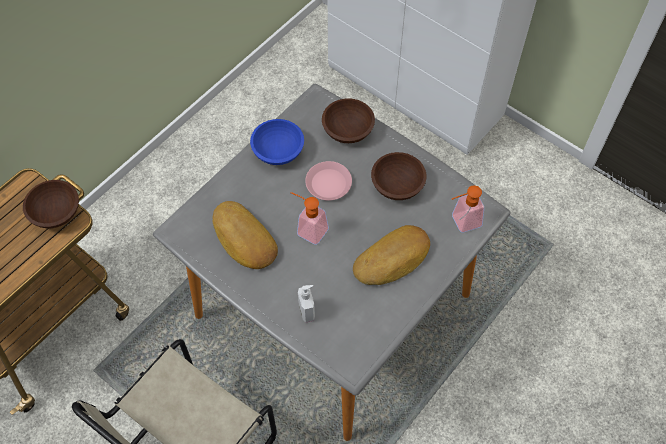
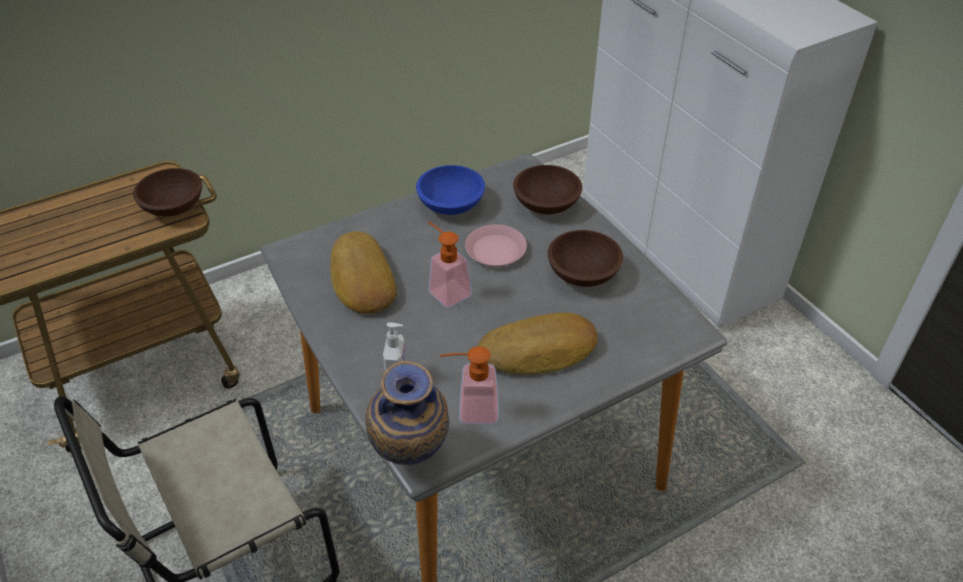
camera: 20 degrees right, 15 degrees down
soap dispenser [452,185,484,233] -> soap dispenser moved to [440,346,498,424]
none -> vase [366,361,449,465]

